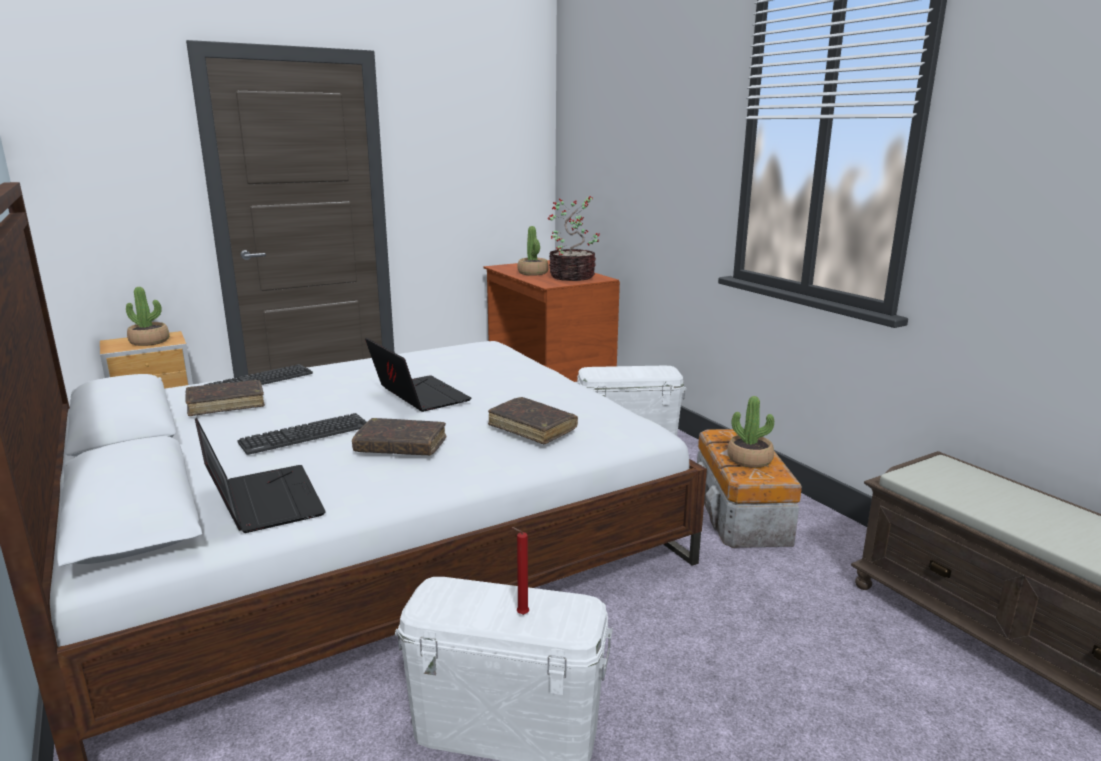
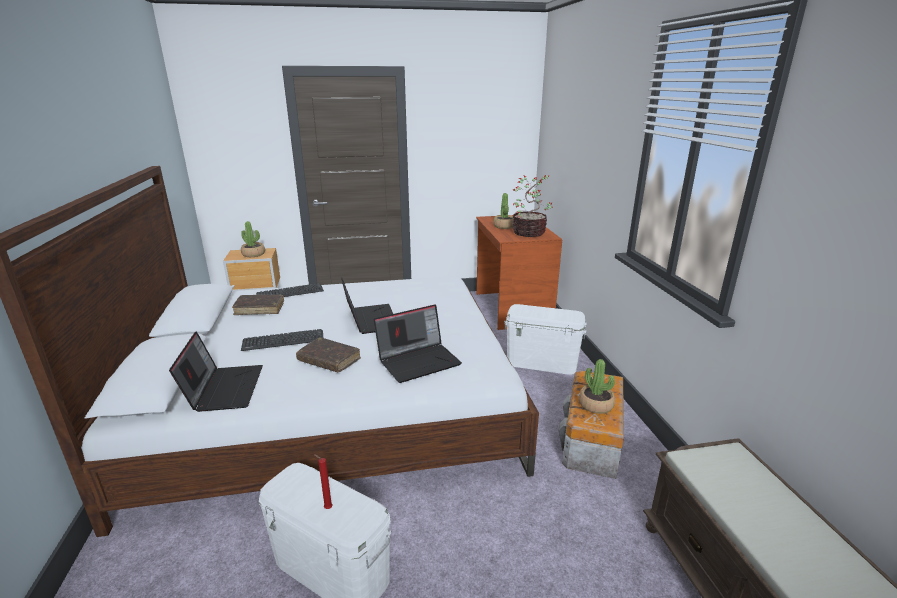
camera: 20 degrees right, 5 degrees up
brown book [488,397,578,444] -> laptop [374,304,462,383]

